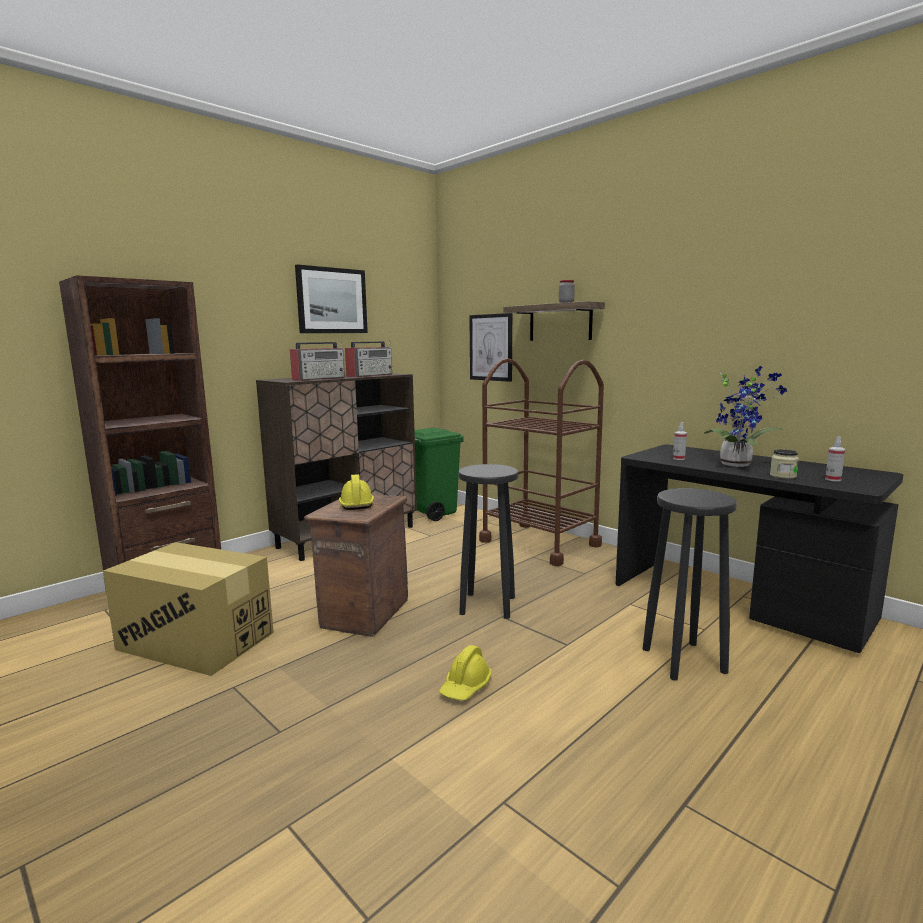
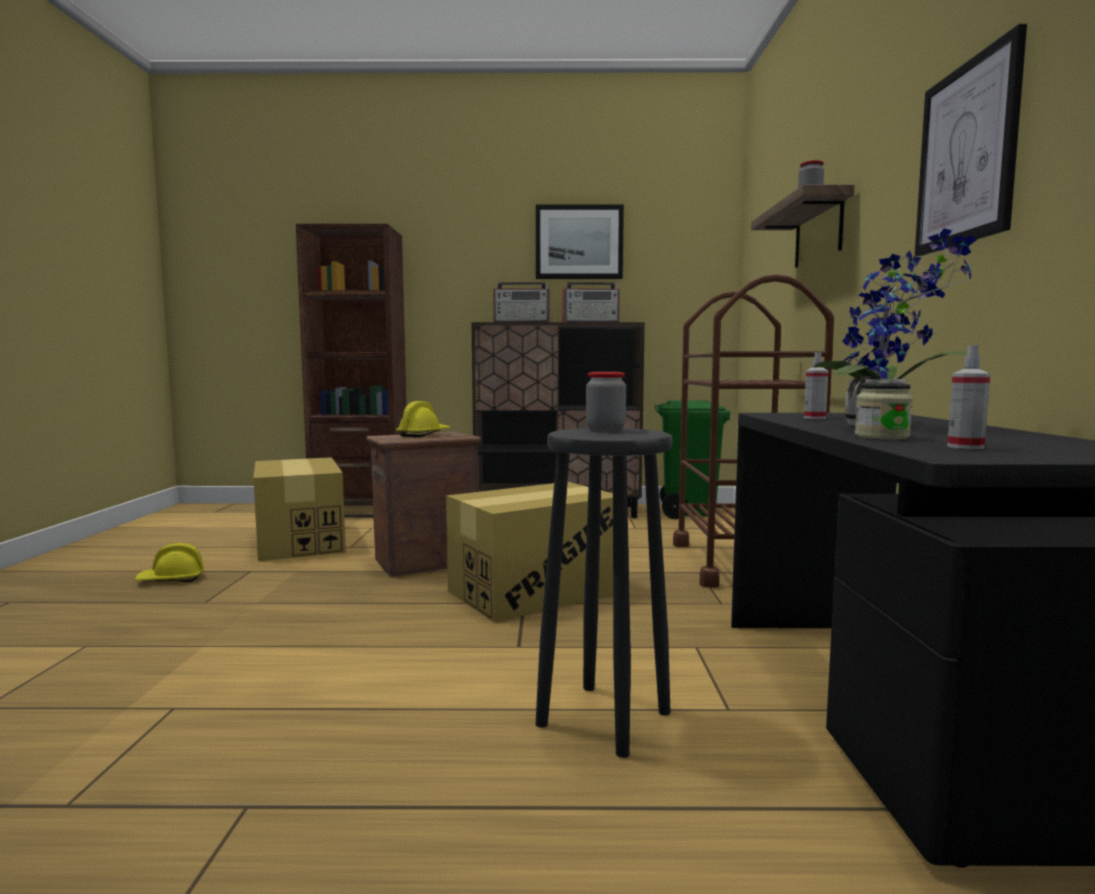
camera: 45 degrees right, 5 degrees down
yellow hard hat [439,645,492,700] -> yellow hard hat moved to [135,543,204,582]
black stool [458,464,518,619] -> cardboard box [446,482,613,622]
picture [469,313,512,382] -> picture moved to [915,24,1027,256]
none -> jar [586,372,626,432]

